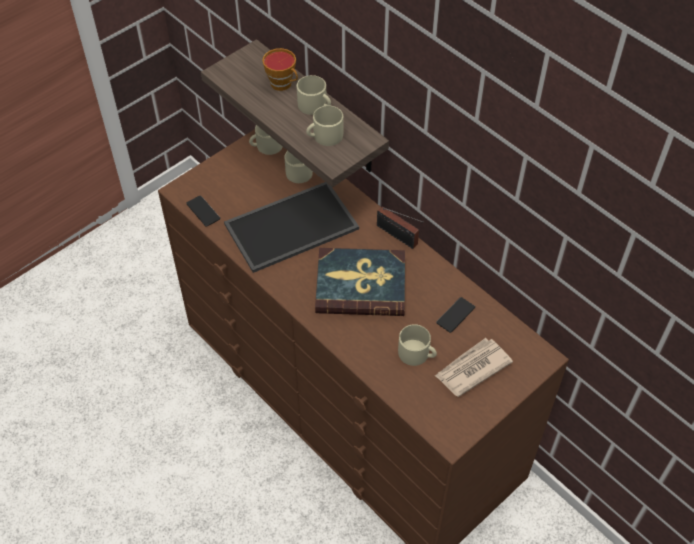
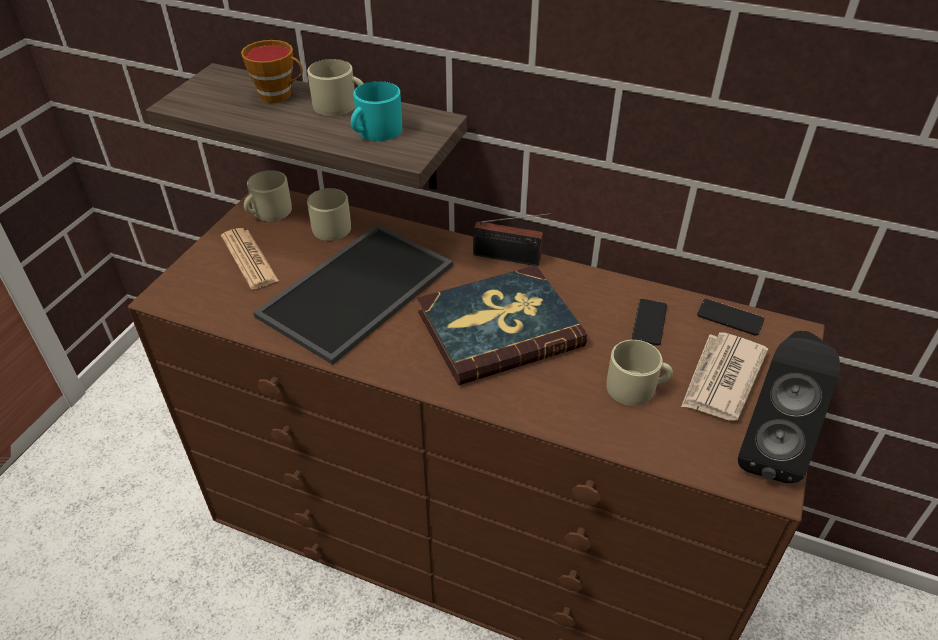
camera: 25 degrees left, 10 degrees down
phone [186,195,220,227] -> phone moved to [697,299,764,336]
beige mug [306,105,343,146] -> turquoise mug [351,81,402,141]
none -> newspaper [221,228,279,289]
none -> black speaker [738,331,840,483]

